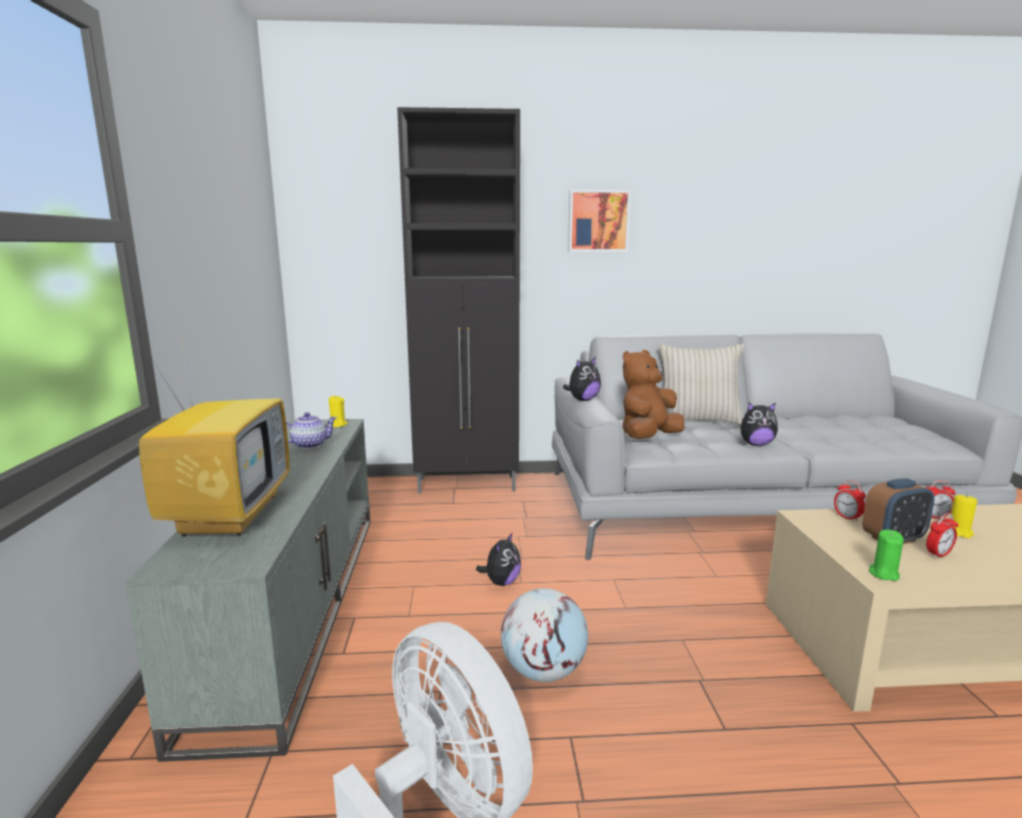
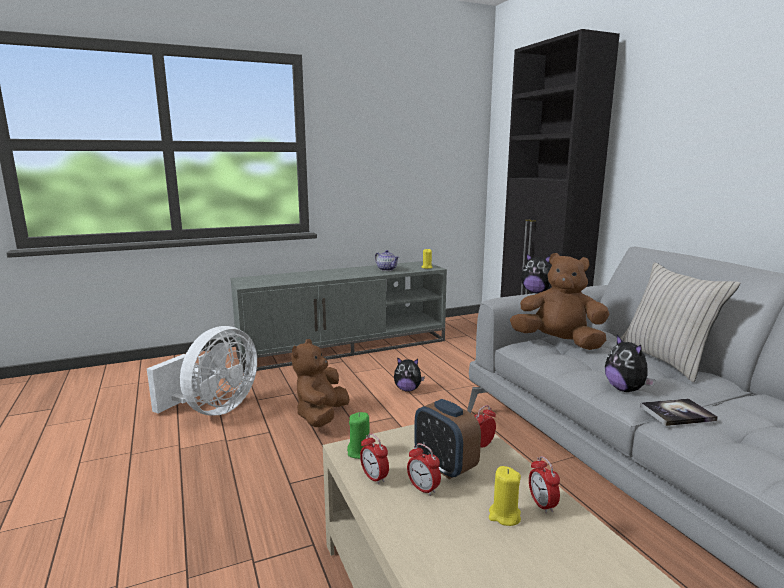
camera: 70 degrees right, 0 degrees up
television [139,332,290,537] -> none
globe [501,588,588,682] -> brown plush toy [291,339,350,427]
picture [568,189,631,252] -> none
none -> alarm clock [360,433,389,485]
none -> book [640,399,718,426]

